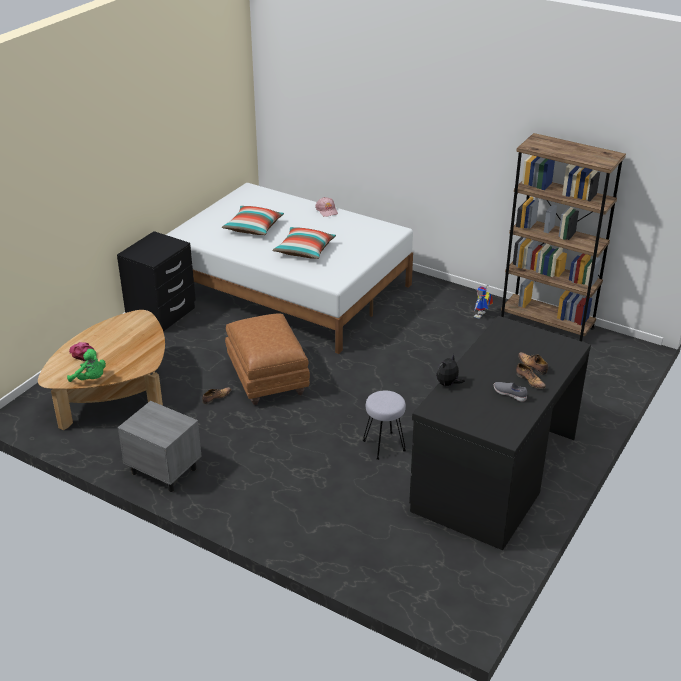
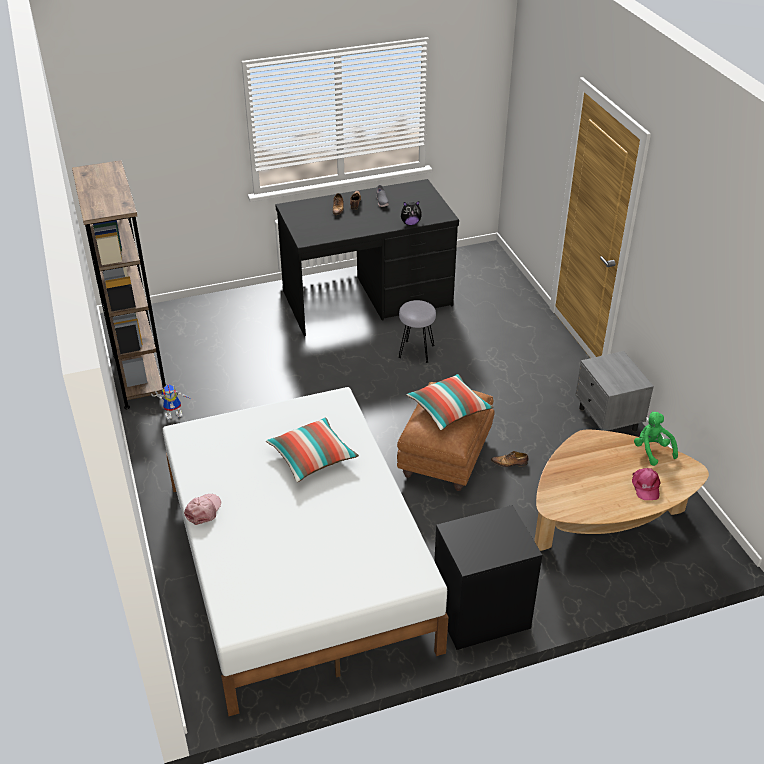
camera: 140 degrees left, 5 degrees up
pillow [222,206,284,235] -> pillow moved to [406,374,494,430]

